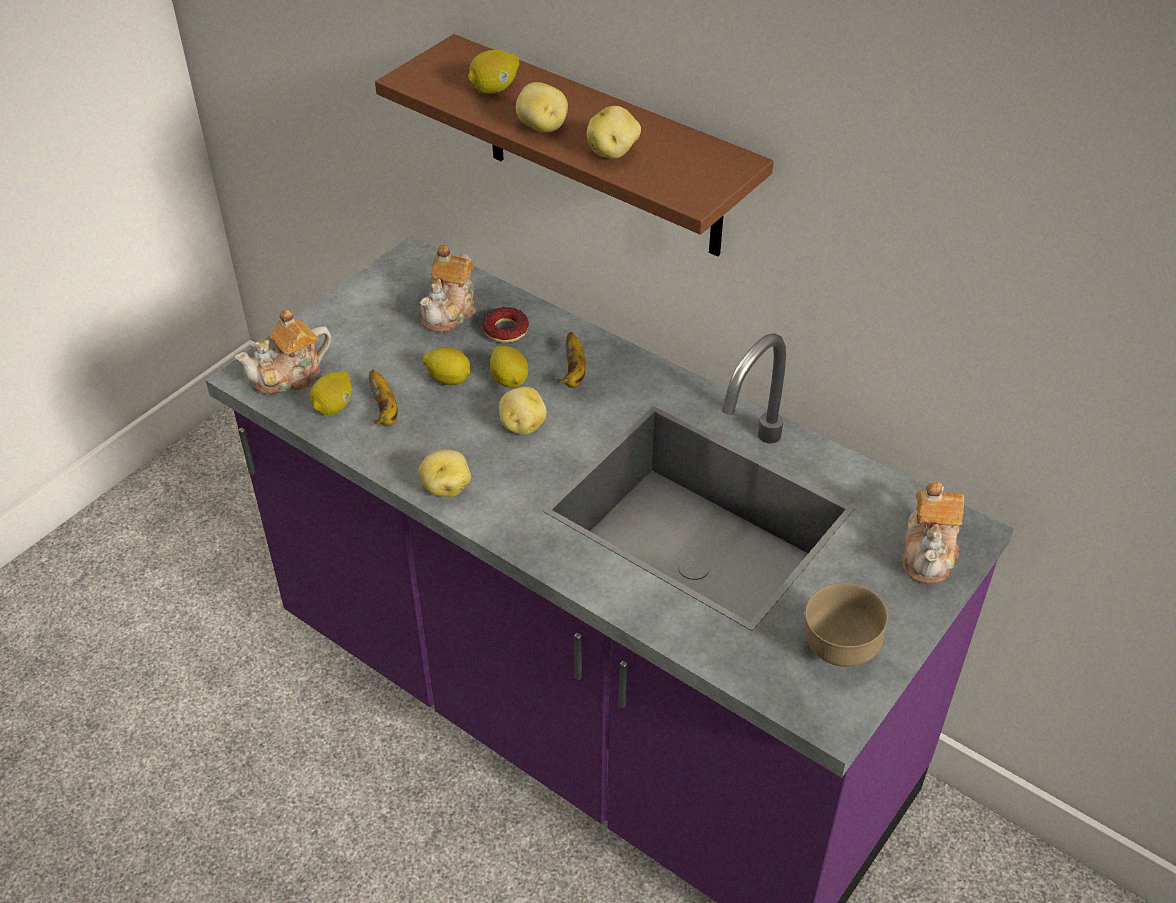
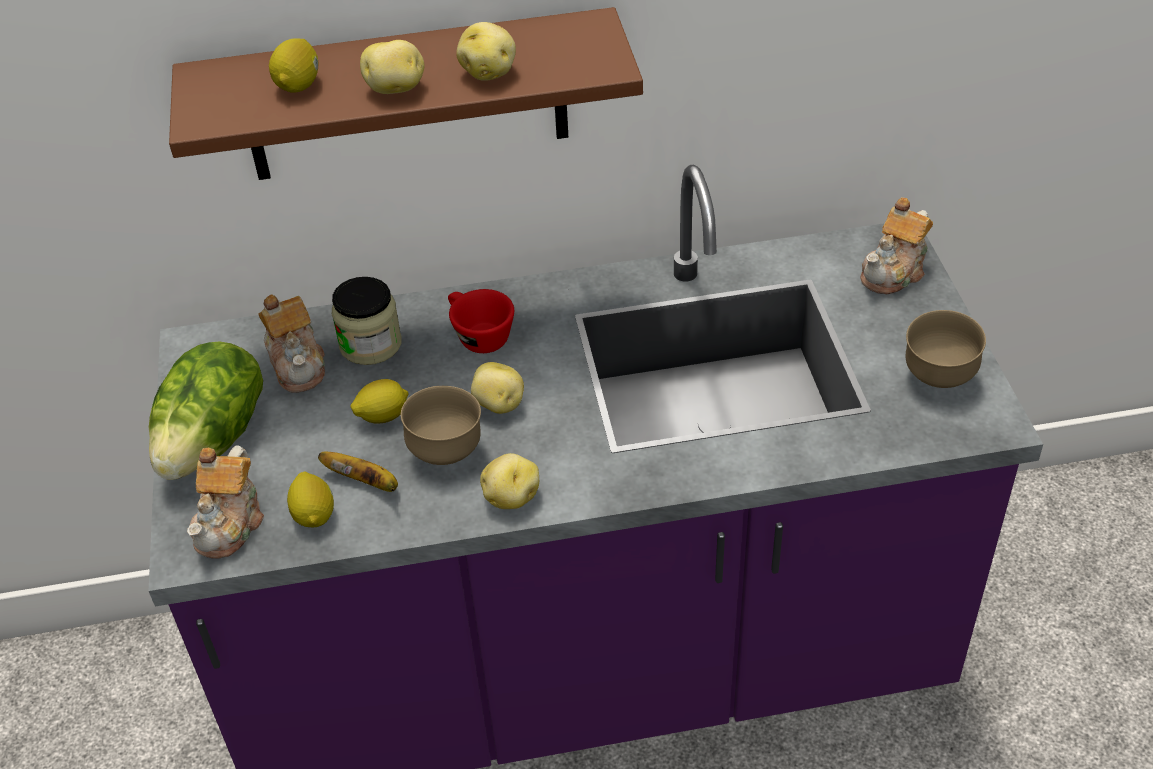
camera: 45 degrees left, 0 degrees up
donut [482,307,529,343] -> jar [332,277,402,365]
lemon [490,346,528,388] -> none
banana [557,332,586,388] -> red cup [448,289,514,353]
teapot [903,482,964,584] -> teapot turned 75 degrees clockwise [861,197,933,294]
none -> lettuce [149,342,263,480]
none -> brown bowl [401,386,481,465]

